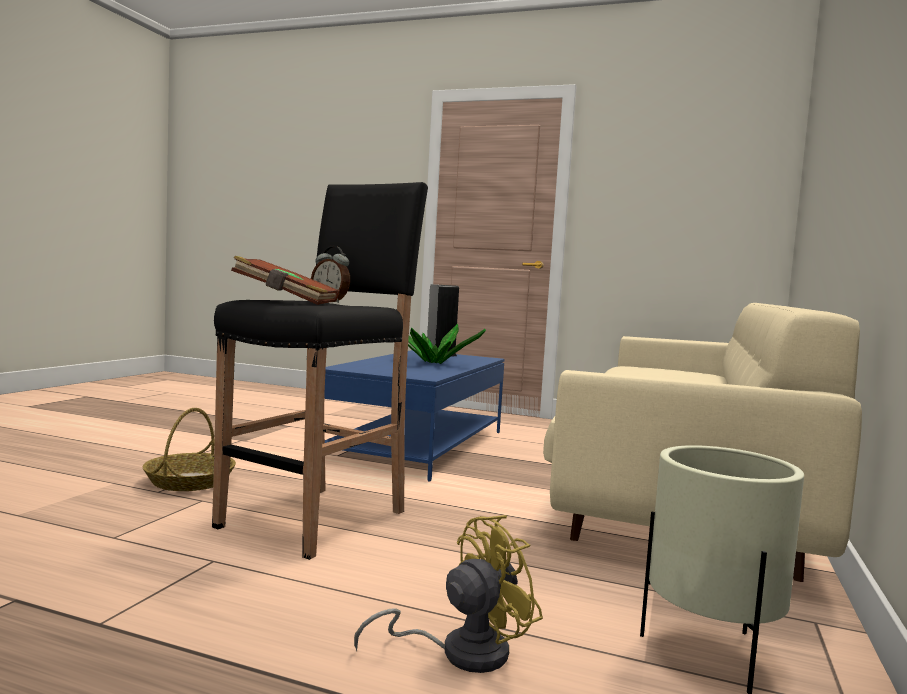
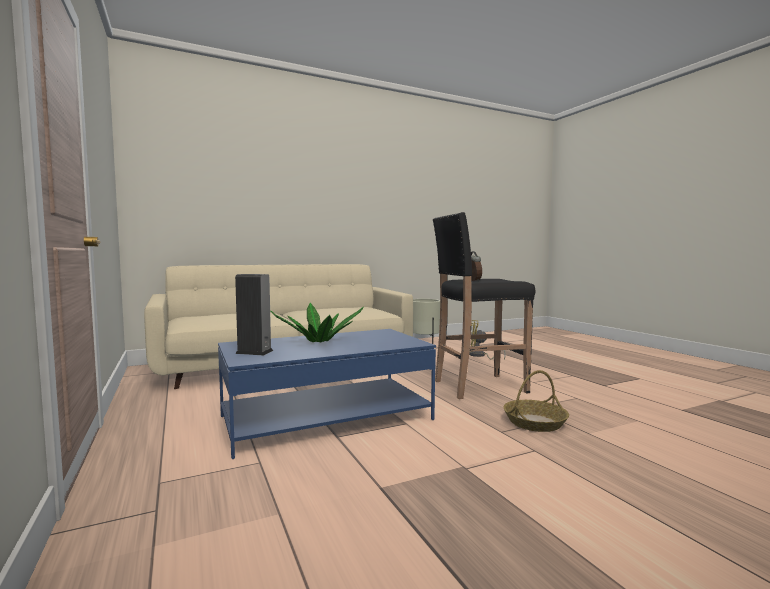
camera: 135 degrees left, 0 degrees up
brown book [231,256,340,305] -> none

